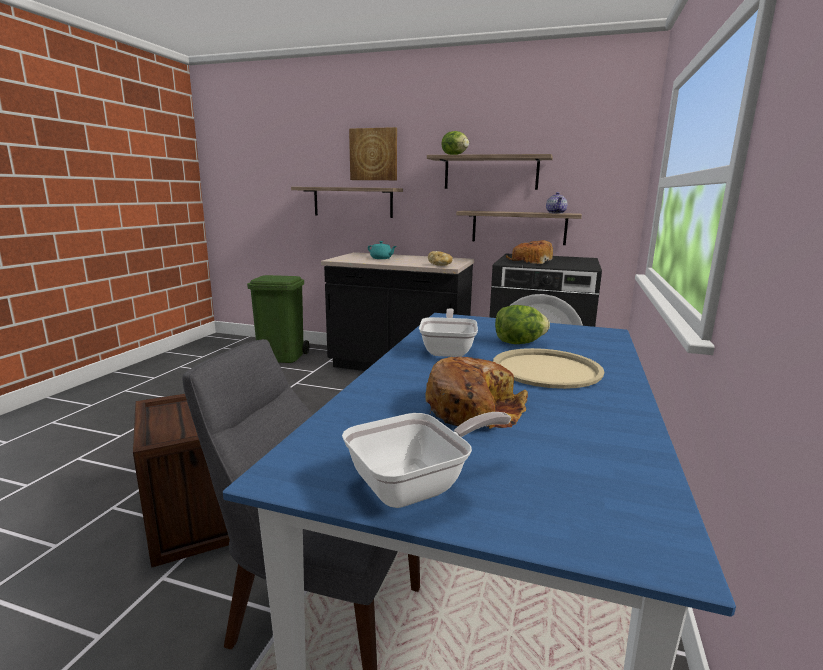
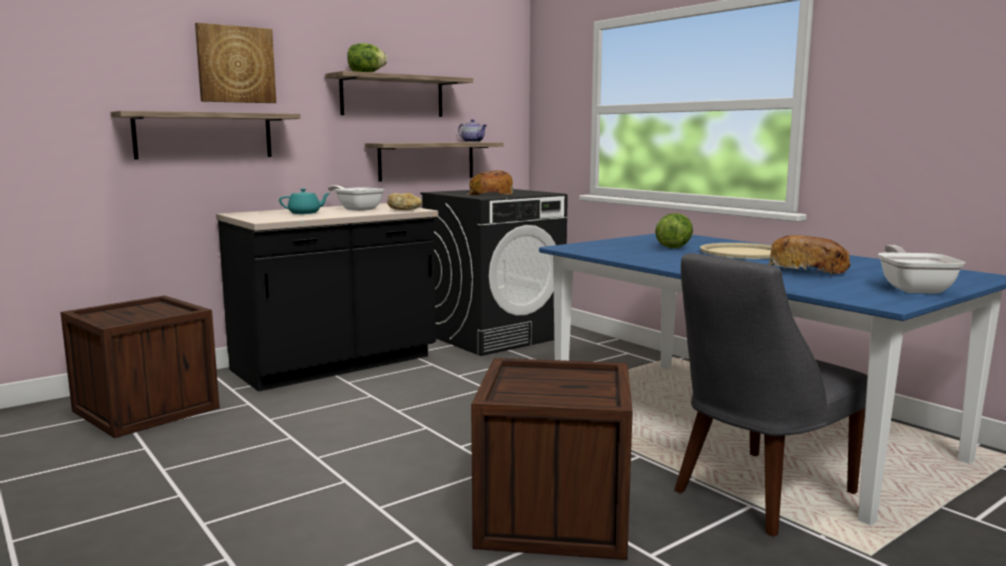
camera: 55 degrees left, 5 degrees down
green trash can [247,275,309,363] -> crate [60,295,219,438]
frying pan [419,308,478,357] -> frying pan moved to [328,185,385,211]

